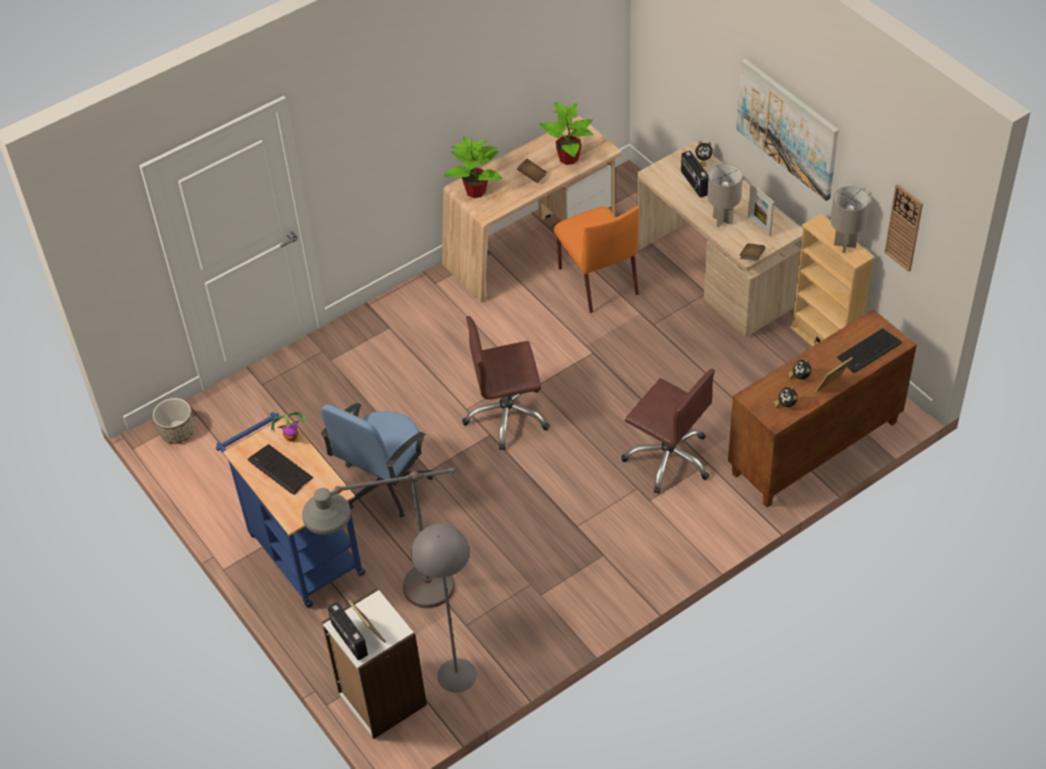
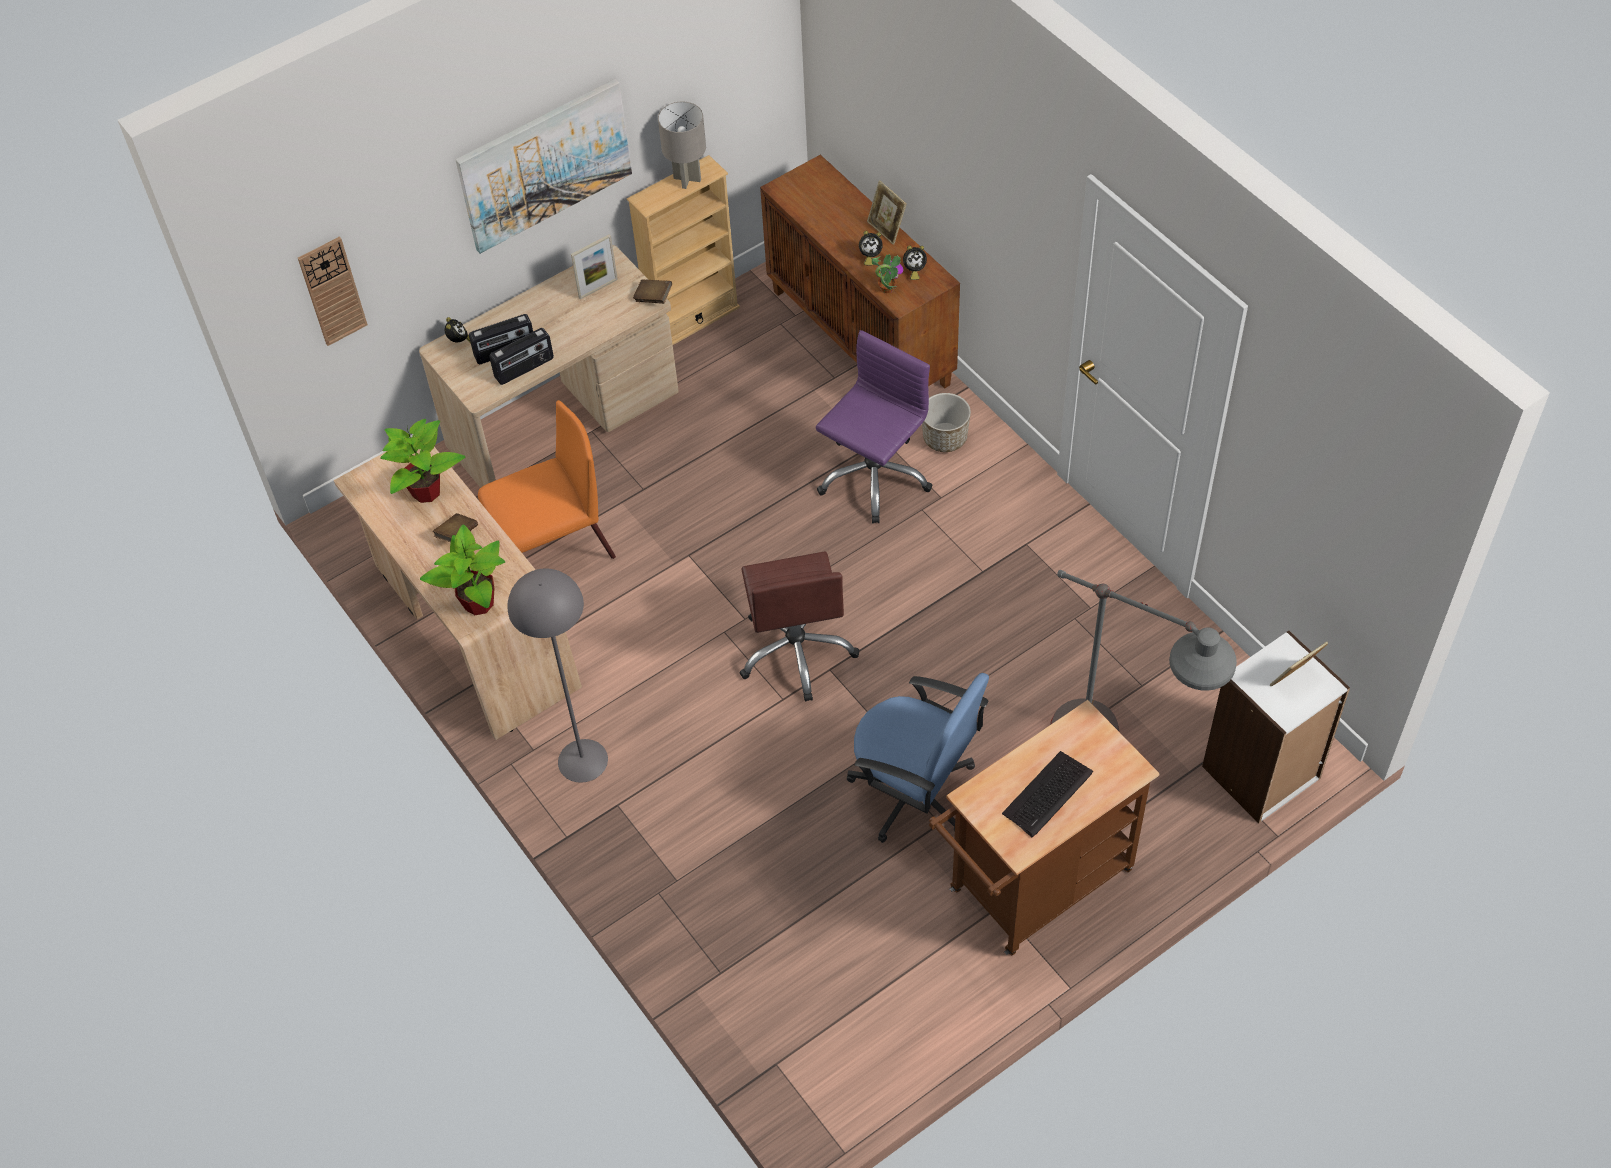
camera: 90 degrees left, 5 degrees up
planter [153,398,194,444] -> planter moved to [922,393,971,452]
blue cart [216,412,366,608] -> brown cart [929,700,1160,955]
potted plant [271,412,307,442] -> potted plant moved to [872,254,903,293]
radio [328,602,368,661] -> radio moved to [489,328,554,385]
grey floor lamp [411,524,477,693] -> grey floor lamp moved to [507,568,608,782]
brown office chair [621,369,715,494] -> purple office chair [816,330,932,523]
grey table lamp [707,163,743,227] -> none
keyboard [837,328,902,373] -> none
wall clock [884,184,923,272] -> wall clock moved to [298,236,368,346]

